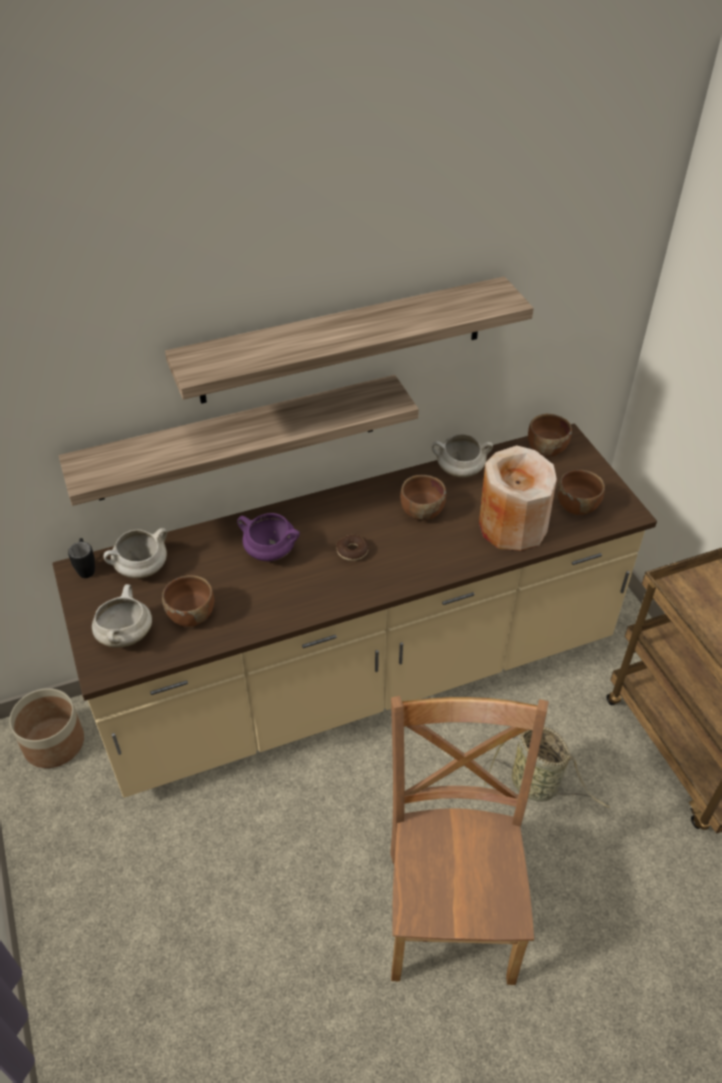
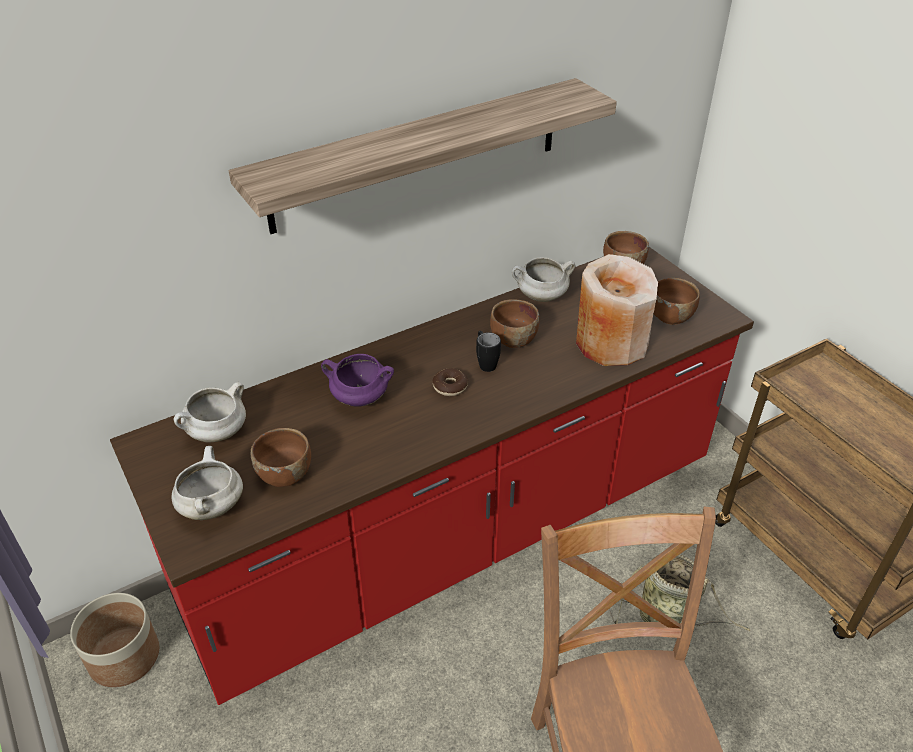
camera: 10 degrees left, 5 degrees down
beige counter [52,424,657,798] -> red counter [110,247,754,705]
shelf [59,375,419,506] -> none
black mug [68,538,95,578] -> black mug moved to [476,331,501,372]

